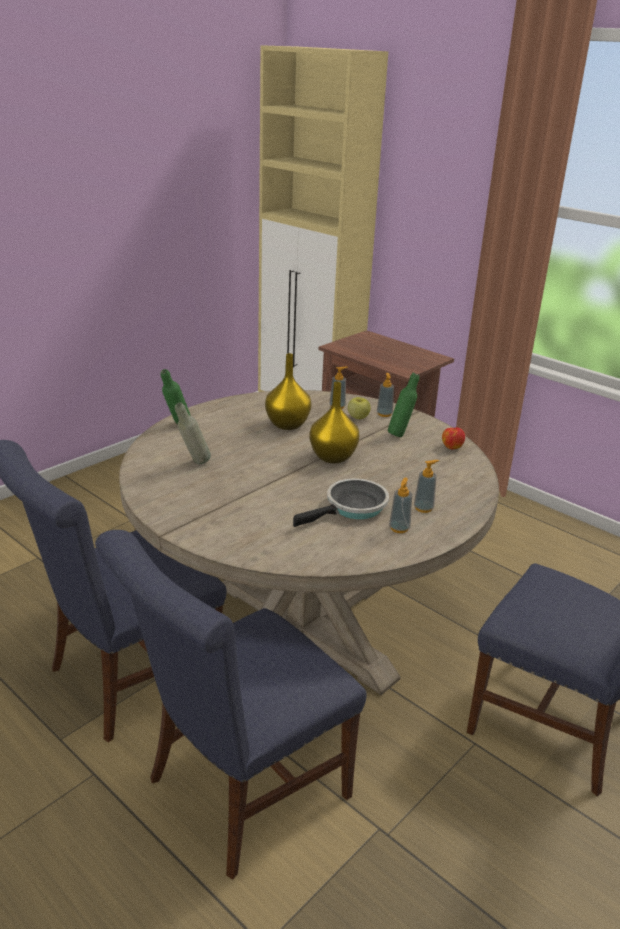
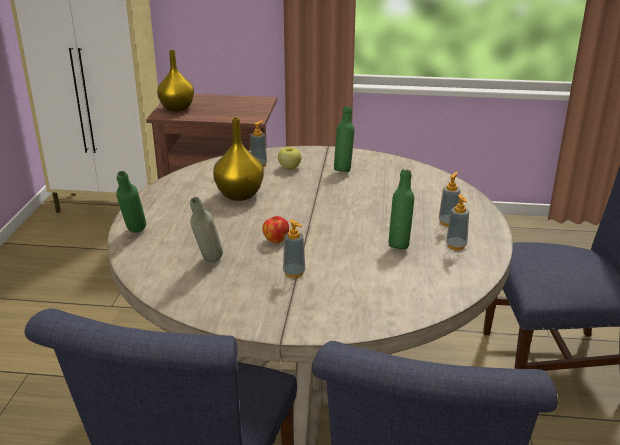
camera: 35 degrees left, 0 degrees up
frying pan [293,479,389,527] -> green bottle [389,169,414,249]
yellow vase [309,382,360,463] -> yellow vase moved to [157,50,194,112]
soap dispenser [377,373,394,417] -> soap dispenser moved to [283,219,306,278]
apple [442,427,465,450] -> apple moved to [262,216,289,243]

